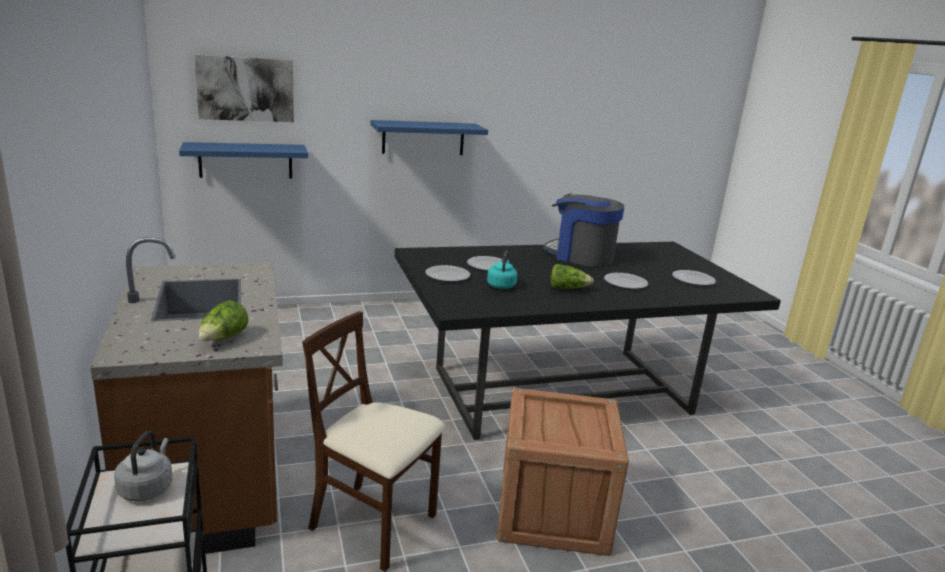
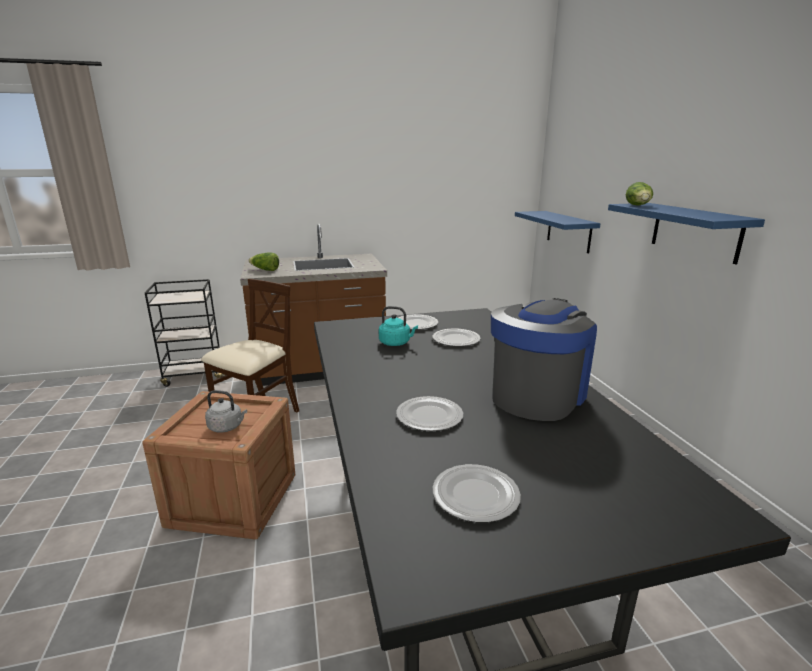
camera: 95 degrees right, 0 degrees up
grey kettle [114,431,173,501] -> grey kettle moved to [205,390,247,433]
picture [194,54,294,122] -> none
lettuce [551,264,594,289] -> lettuce moved to [626,182,653,206]

